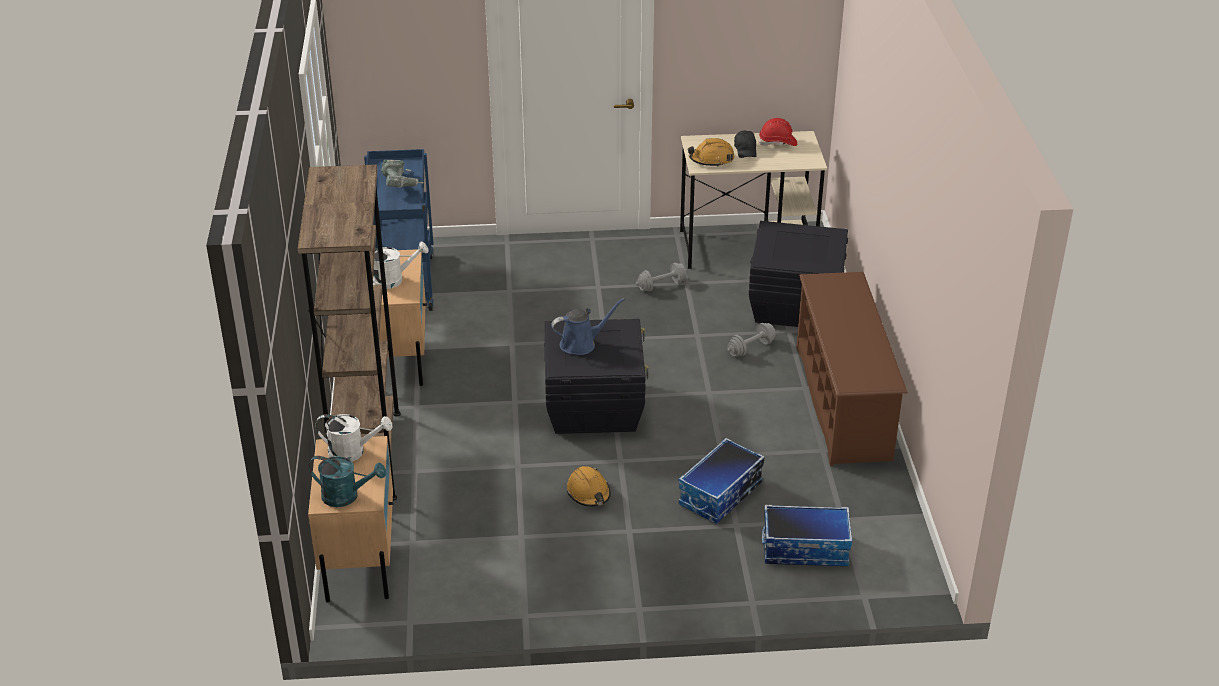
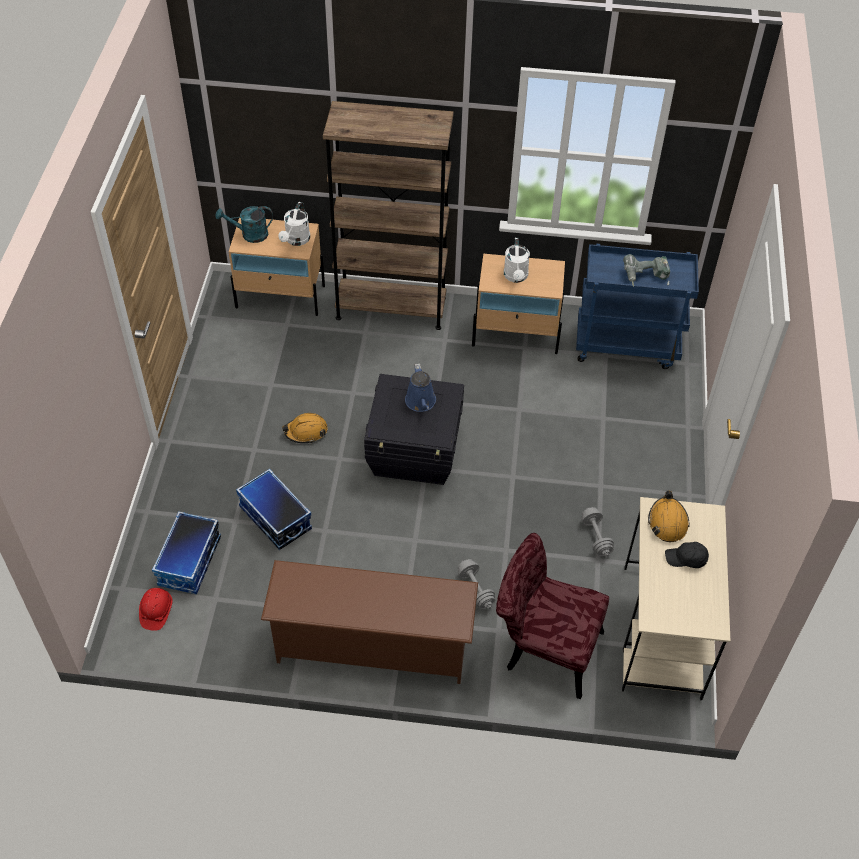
camera: 100 degrees right, 15 degrees up
turquoise watering can [308,456,386,507] -> turquoise watering can turned 60 degrees clockwise [215,206,273,243]
black storage box [749,221,848,327] -> red chair [496,533,609,699]
red hard hat [758,118,797,146] -> red hard hat moved to [139,588,173,631]

